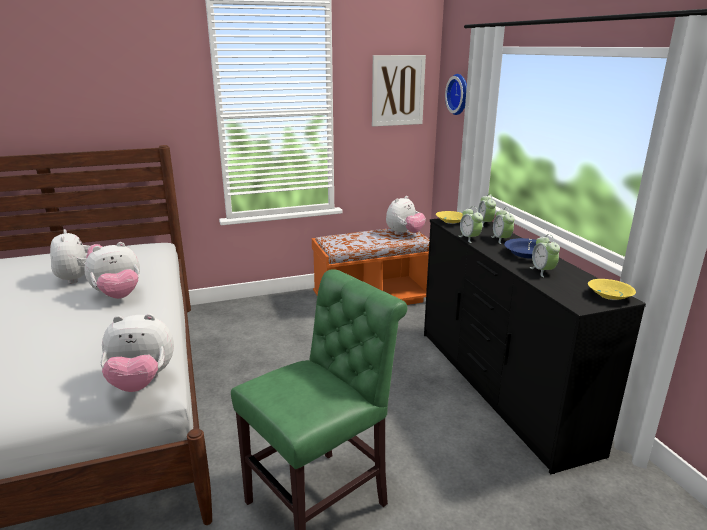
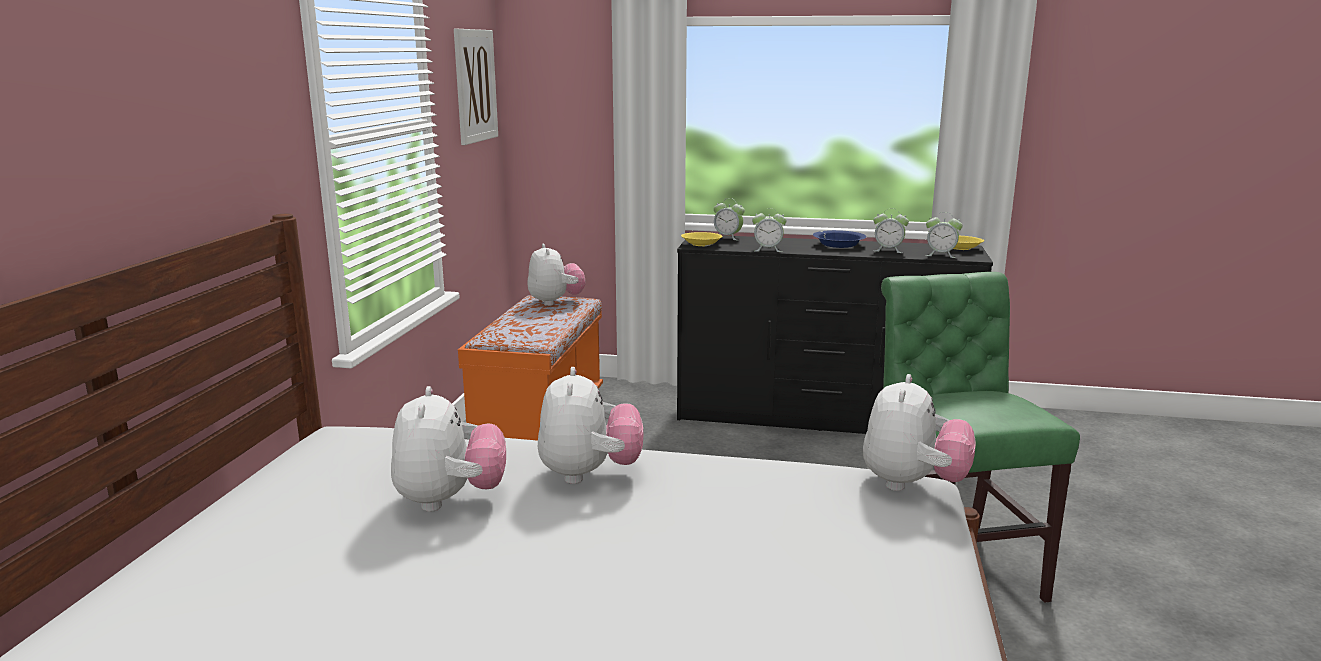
camera: 60 degrees left, 5 degrees down
plush toy [50,229,102,284] -> plush toy turned 75 degrees clockwise [391,386,506,512]
wall clock [445,74,467,115] -> none
alarm clock [491,207,515,244] -> alarm clock moved to [925,212,963,258]

